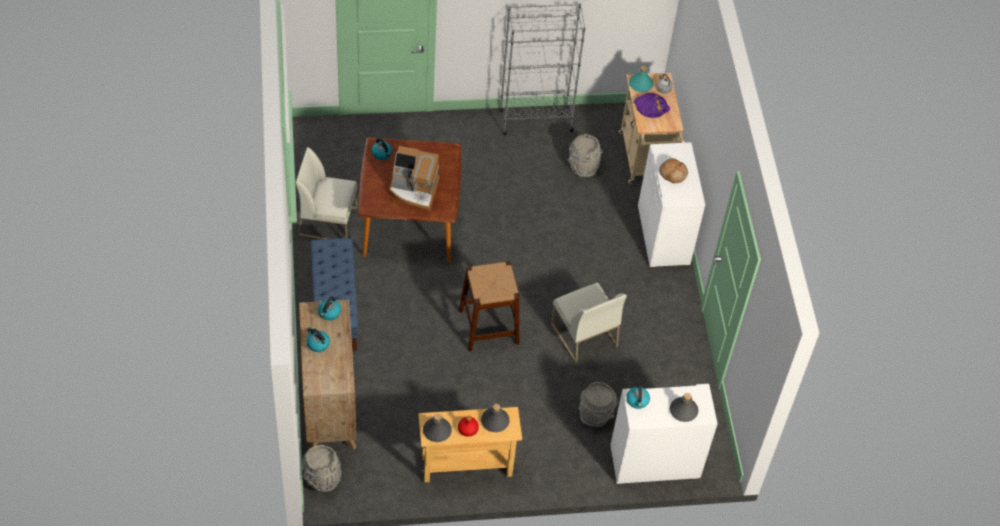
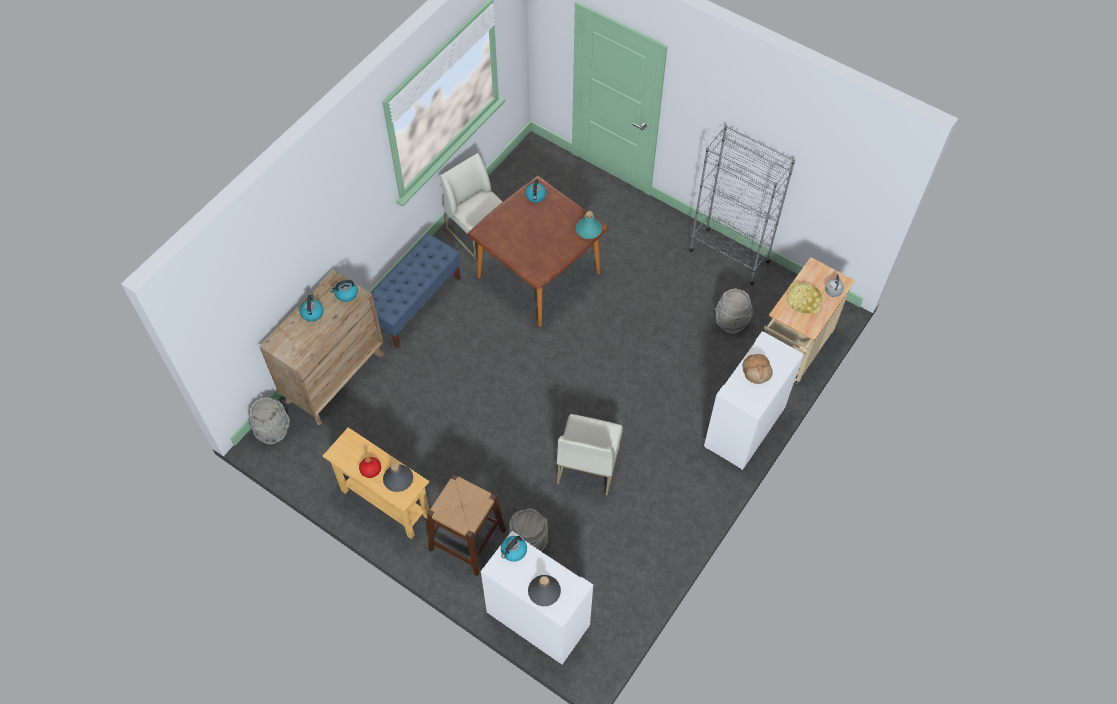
camera: 45 degrees right, 5 degrees up
coffee machine [389,146,440,211] -> none
grey bottle [423,414,452,442] -> none
brown stool [459,261,520,351] -> brown stool moved to [427,474,506,576]
turquoise bottle [629,66,653,92] -> turquoise bottle moved to [576,211,602,239]
purple tray [634,93,670,118] -> yellow tray [787,282,822,314]

